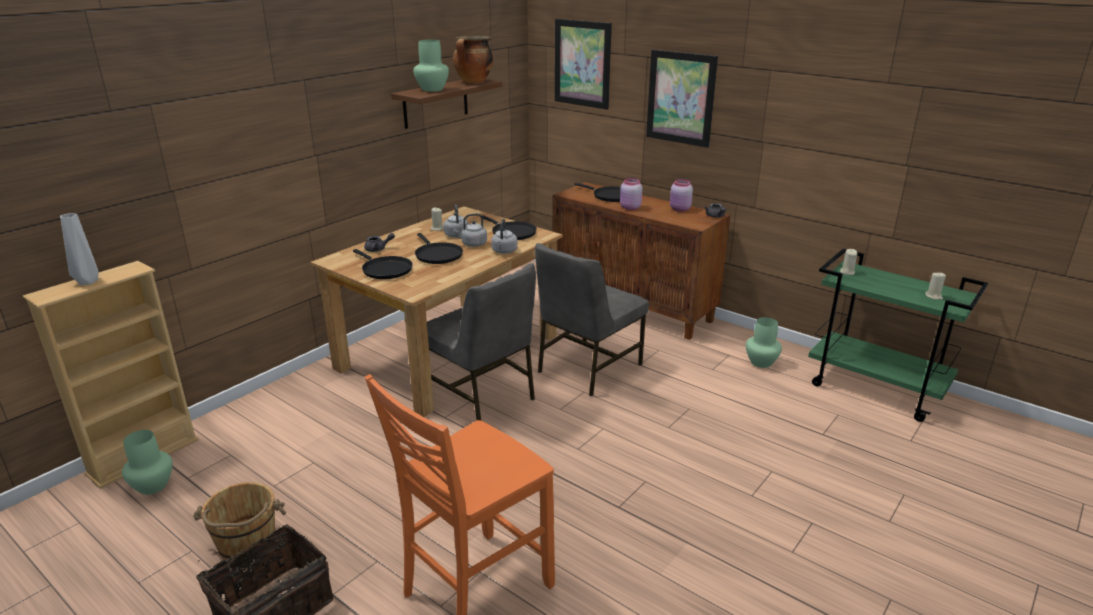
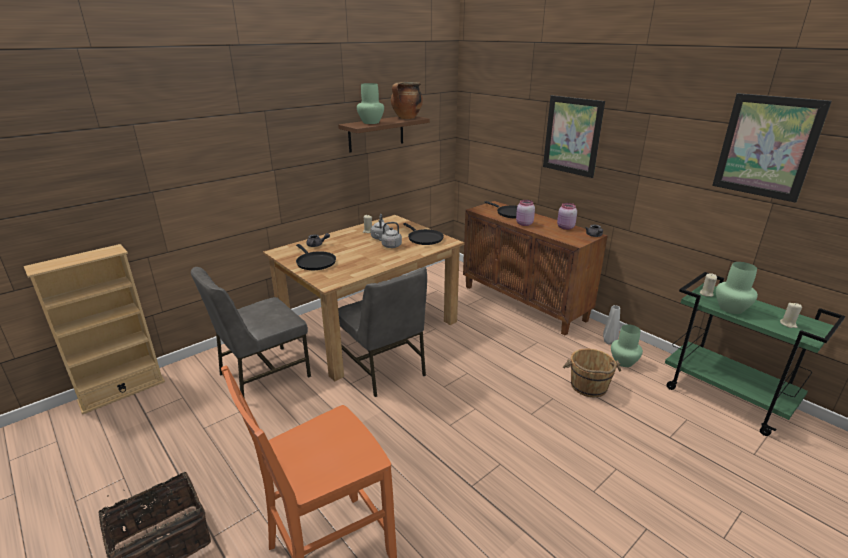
camera: 10 degrees right, 0 degrees up
grey vase [60,213,99,285] -> grey vase moved to [603,305,620,345]
green vase [122,430,173,495] -> green vase moved to [716,262,758,314]
brown bucket [193,482,286,560] -> brown bucket moved to [563,349,621,397]
black frying pan [415,233,463,264] -> none
grey kettle [491,219,518,254] -> none
grey chair [535,243,649,396] -> grey chair moved to [191,267,311,397]
picture [555,19,612,110] -> picture moved to [712,93,832,203]

